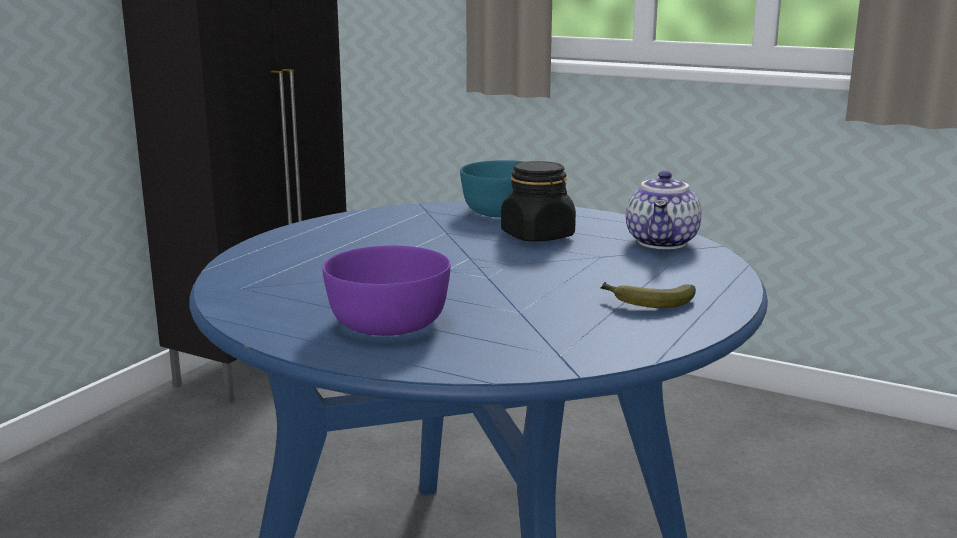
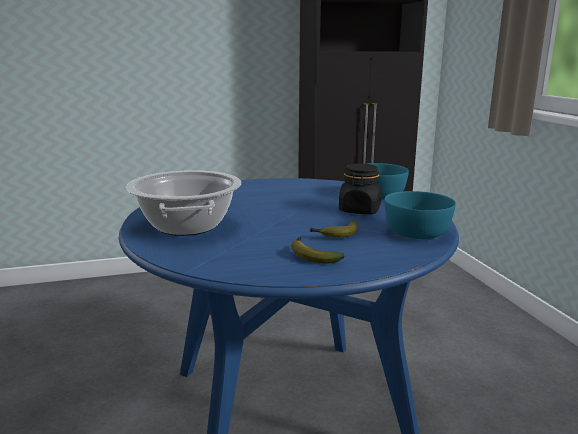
camera: 45 degrees right, 0 degrees up
purple bowl [322,245,451,336] -> cooking pot [126,170,241,236]
teapot [626,171,701,249] -> turquoise bowl [384,191,456,239]
none -> banana [310,221,358,237]

